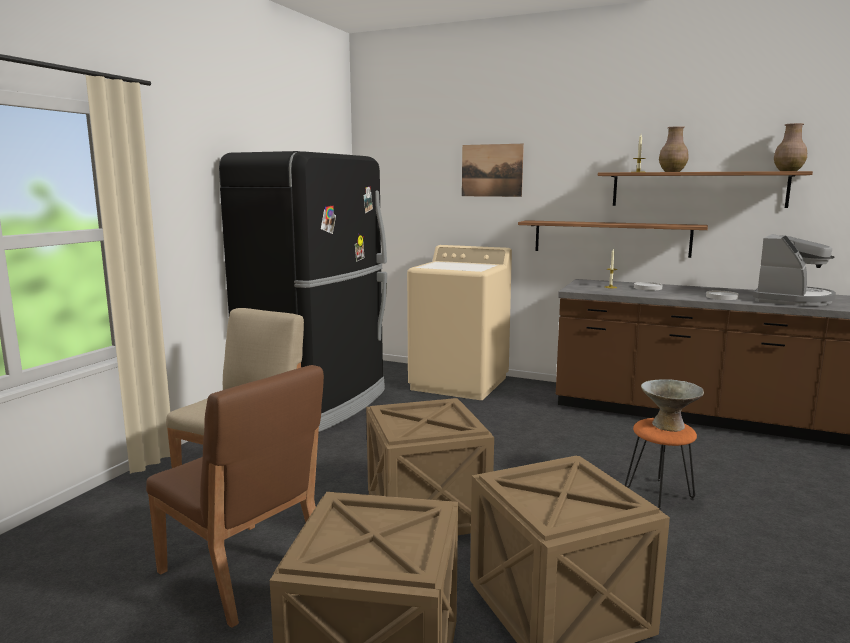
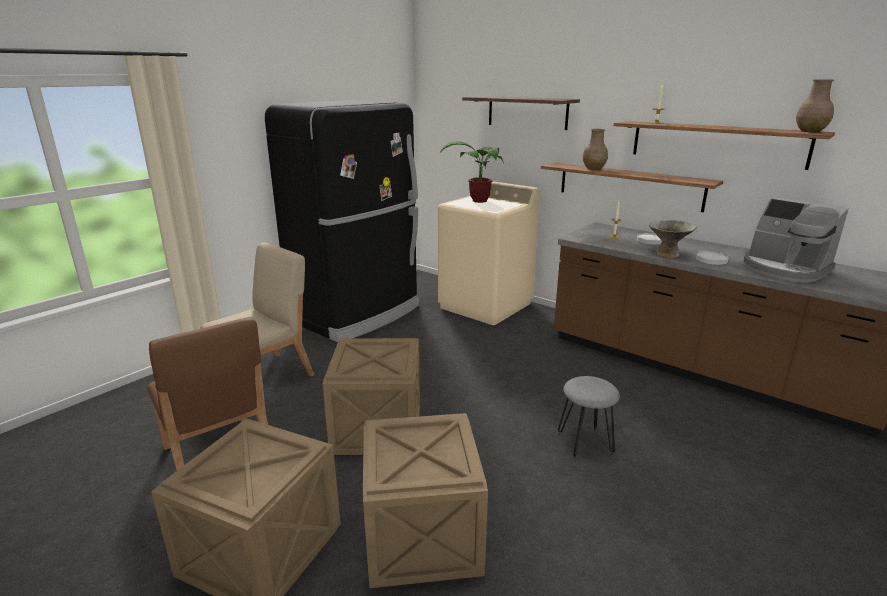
camera: 15 degrees right, 10 degrees up
picture [462,144,524,197] -> shelf [462,96,580,130]
orange stool [625,418,697,510] -> grey stool [558,376,620,459]
grey bowl [641,379,704,432] -> grey bowl moved to [649,220,697,258]
brown vase [659,126,688,172] -> brown vase moved to [583,129,608,170]
coffee machine [753,234,836,306] -> coffee machine turned 90 degrees clockwise [743,198,849,283]
none -> potted plant [440,141,503,203]

